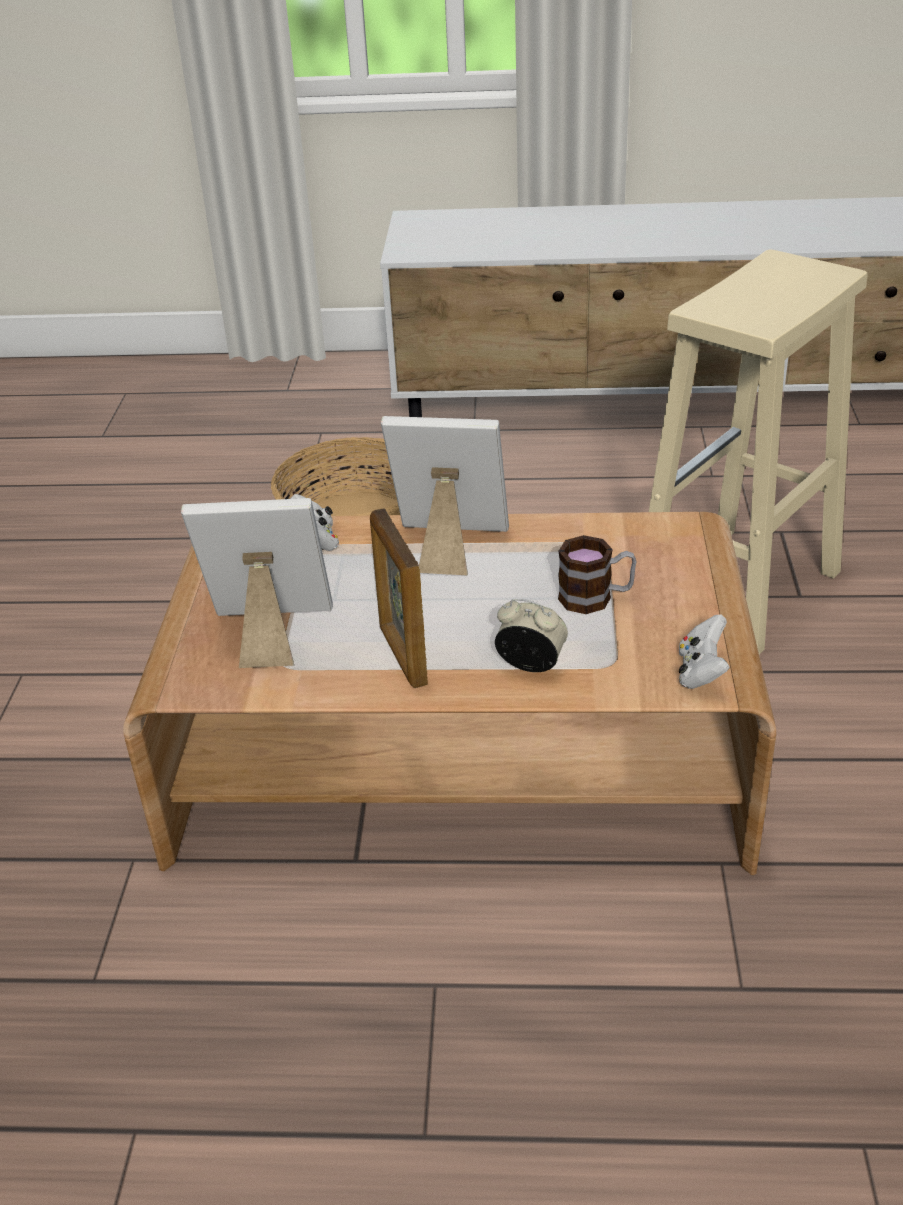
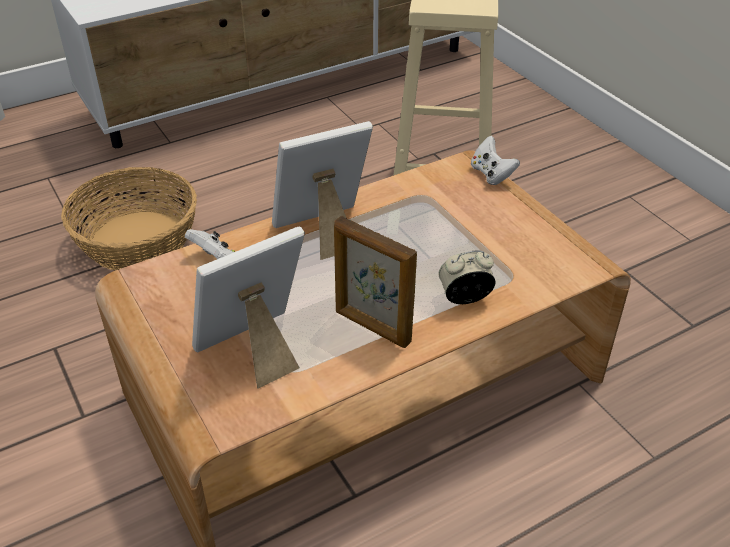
camera: 35 degrees left, 5 degrees up
mug [558,535,637,614] -> none
white game controller [679,615,730,689] -> white game controller moved to [471,136,520,185]

